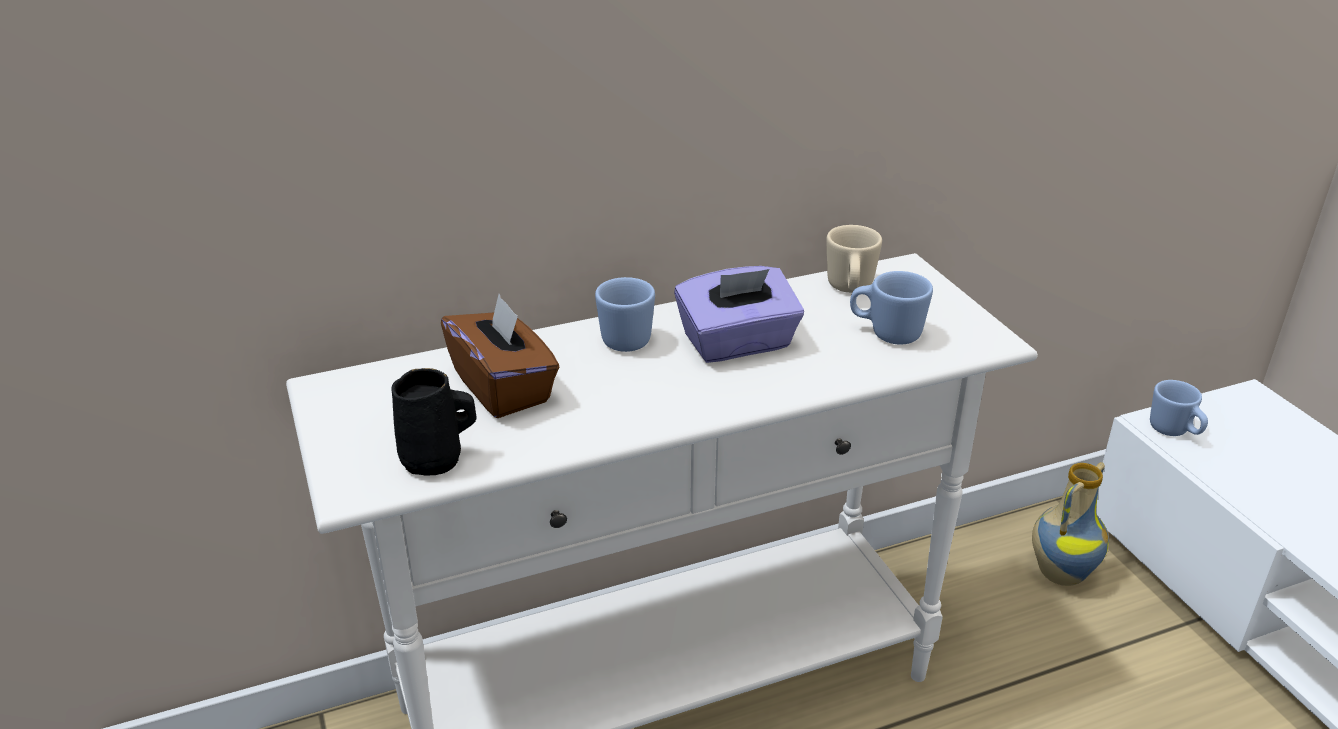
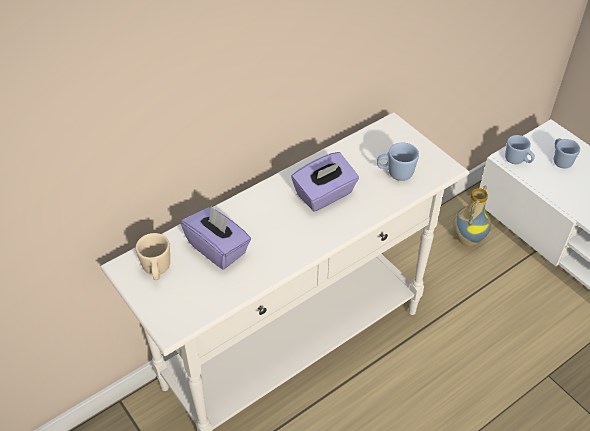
camera: 15 degrees left, 15 degrees up
black mug [391,368,476,476] -> none
brown tissue box [441,294,559,418] -> purple tissue box [181,206,251,270]
blue mug [595,277,655,352] -> blue mug moved to [554,138,580,169]
beige mug [827,225,882,293] -> beige mug moved to [136,233,170,280]

